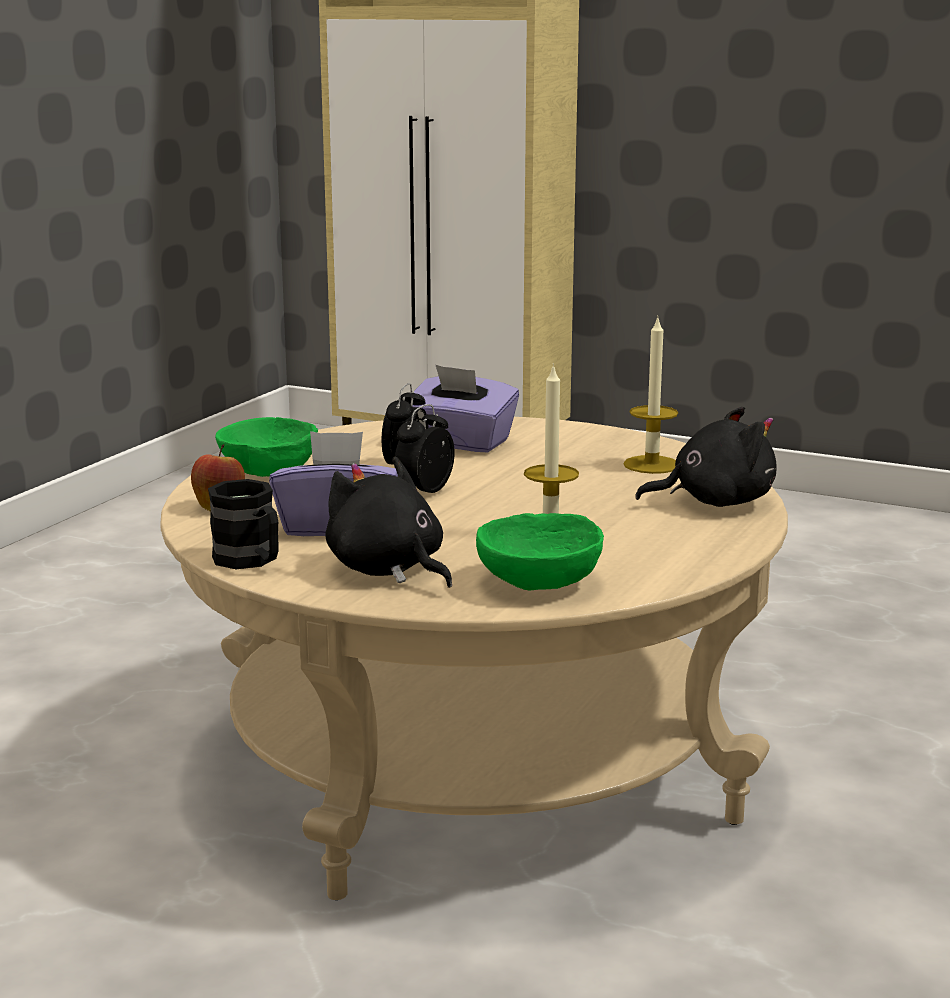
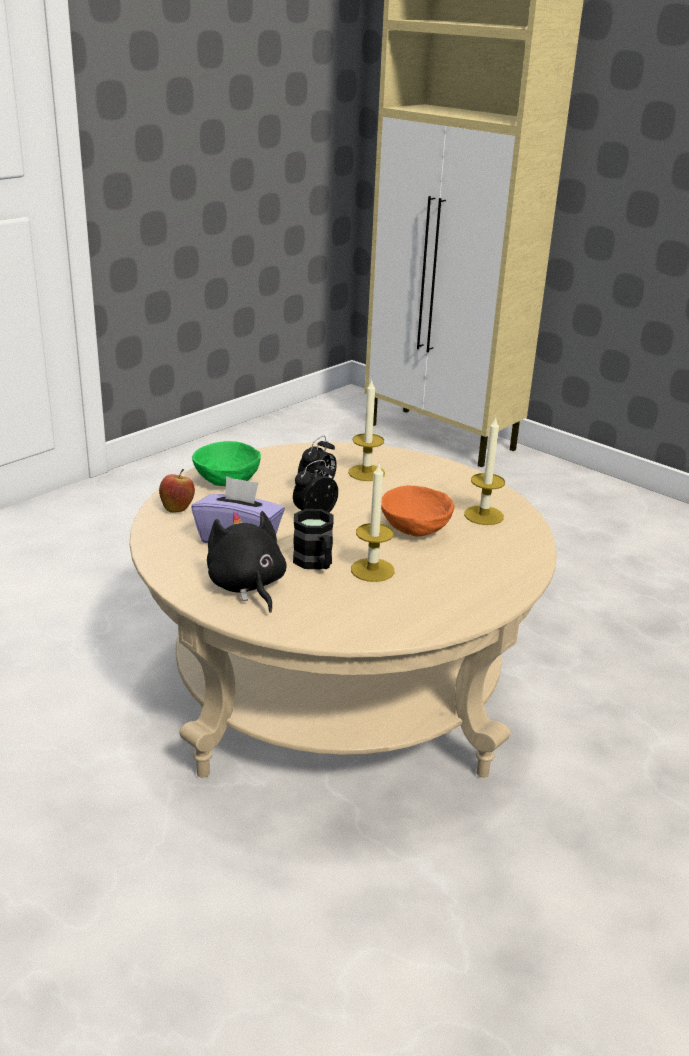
camera: 15 degrees right, 10 degrees up
black mug [208,479,278,569] -> black mug moved to [293,509,334,569]
purple tissue box [412,365,519,452] -> candle [348,379,385,481]
green bowl [476,513,604,590] -> none
black plush toy [635,407,777,507] -> none
none -> orange bowl [381,485,455,536]

